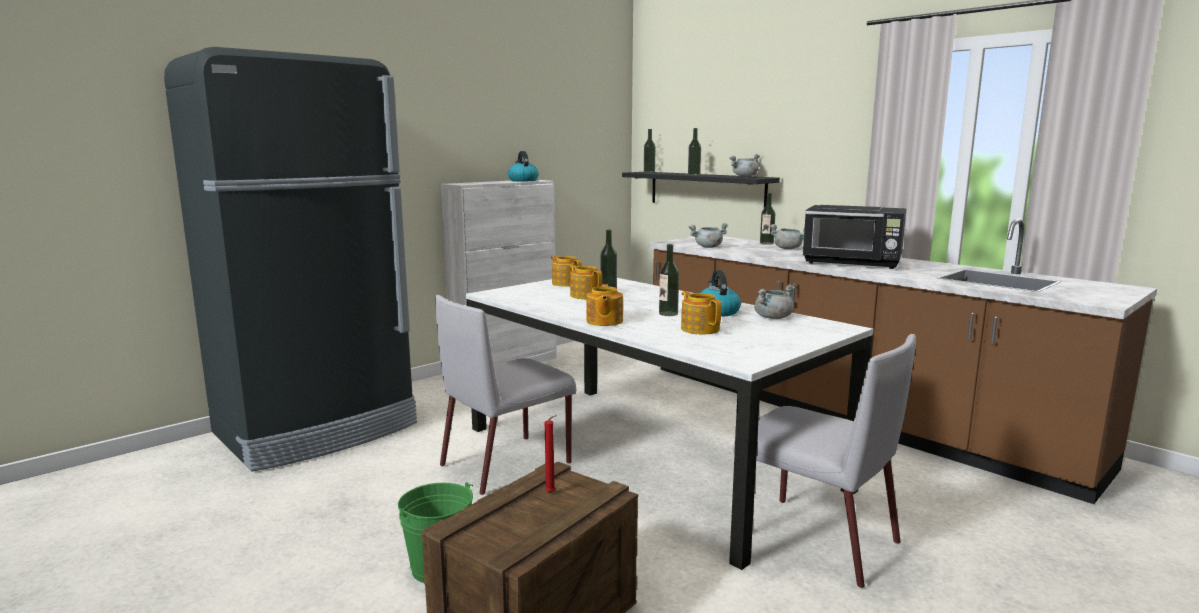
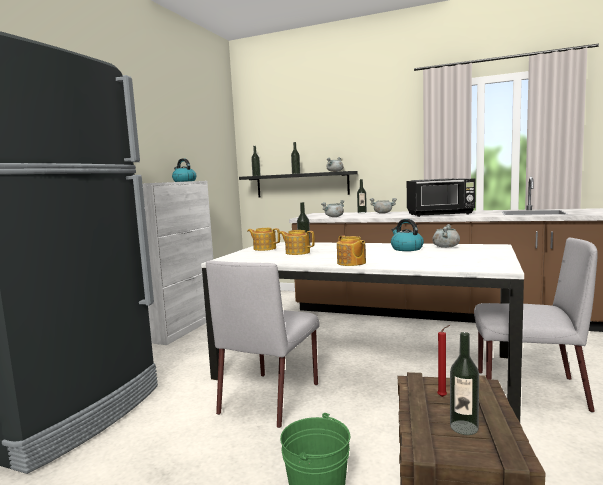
camera: 25 degrees left, 5 degrees down
bottle [659,244,679,316] -> bottle moved to [450,332,479,435]
teapot [681,291,721,334] -> none

